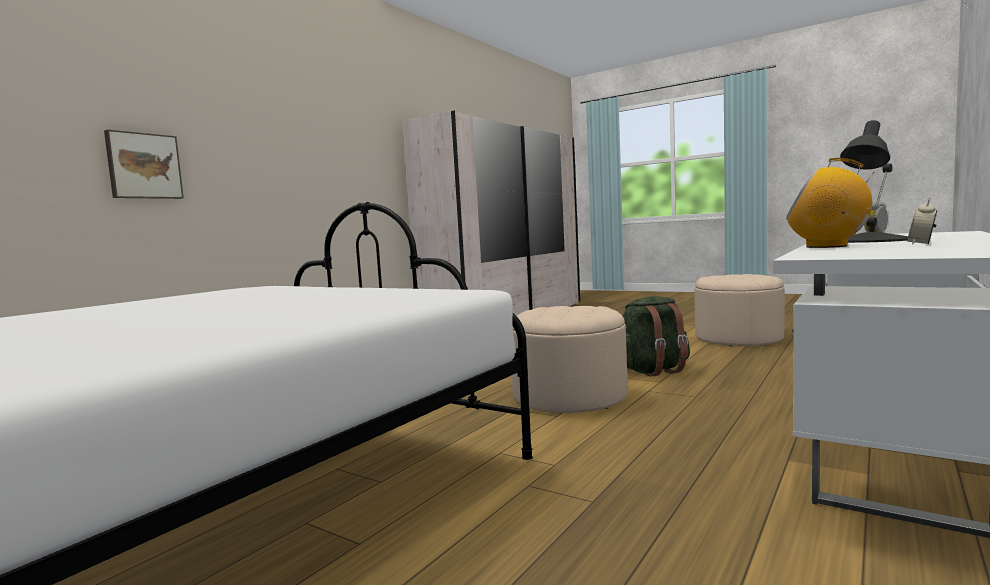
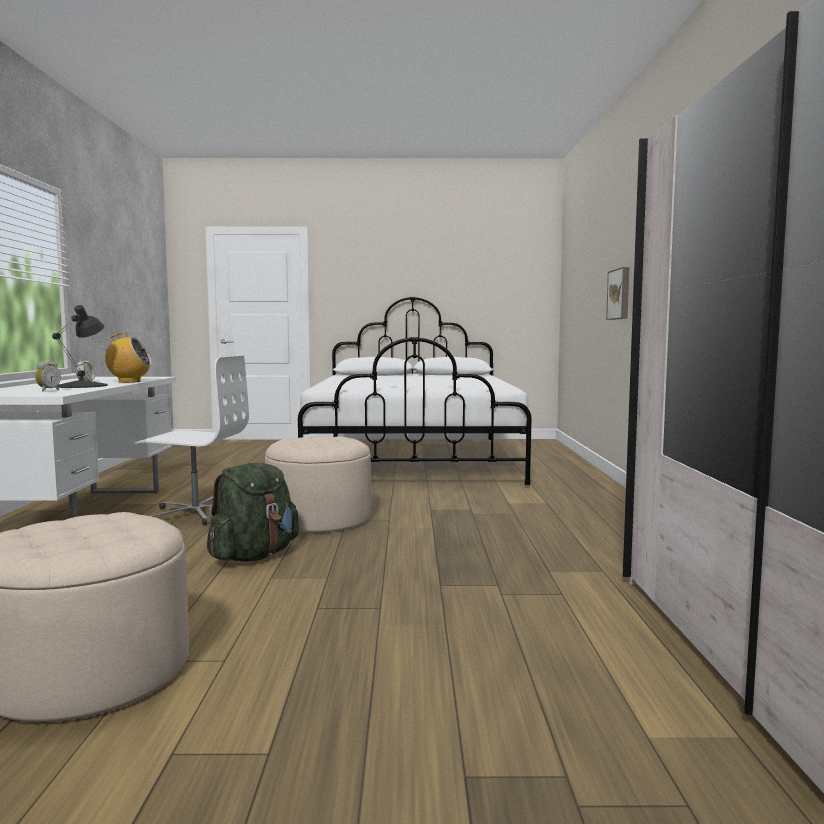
camera: 145 degrees right, 0 degrees up
none -> white office chair [135,356,249,525]

